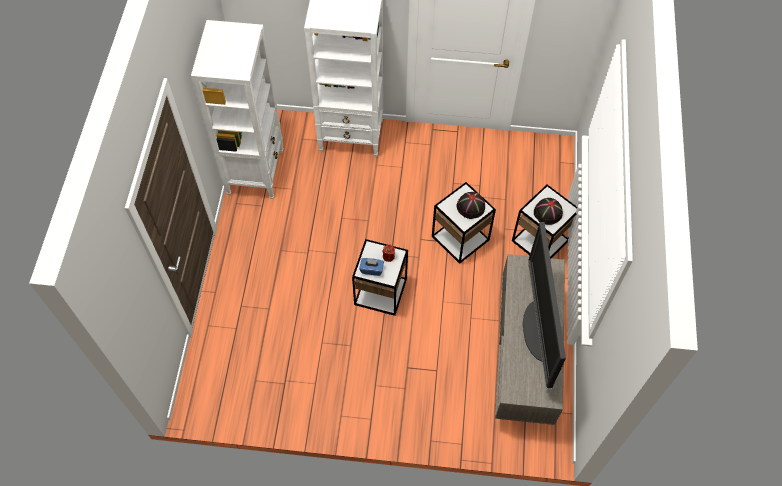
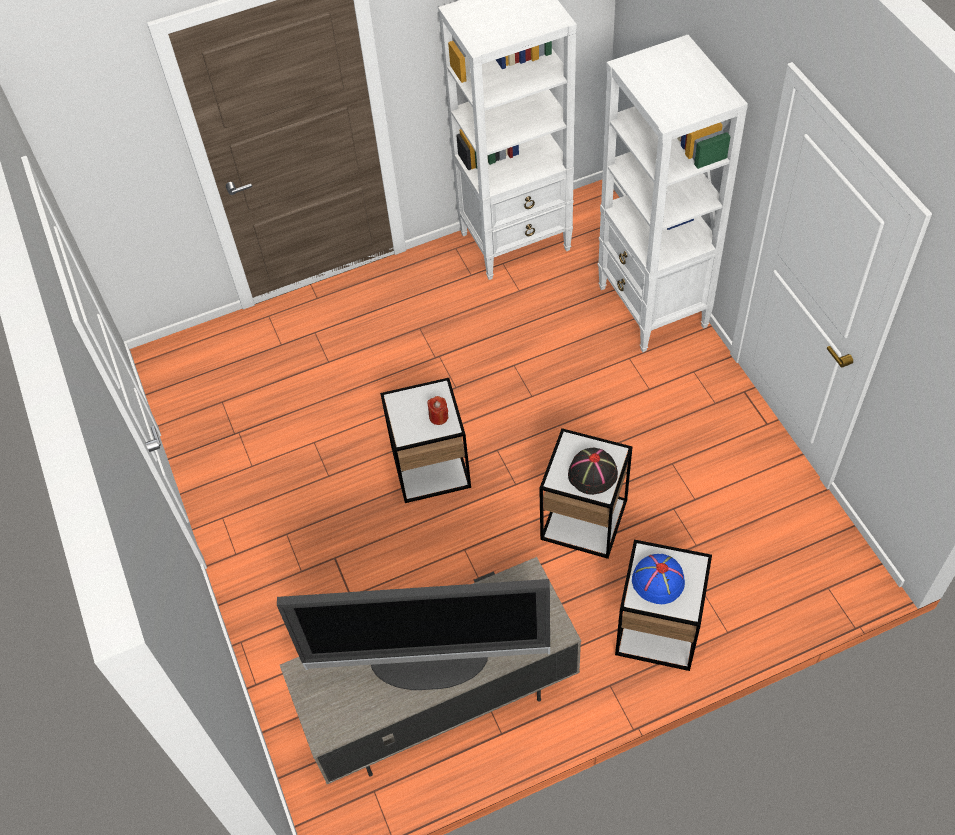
camera: 65 degrees right, 5 degrees down
blue tissue box [359,258,384,276] -> none
television [523,222,566,393] -> television turned 150 degrees counterclockwise [277,579,550,690]
black hat [534,198,563,225] -> blue hat [632,554,685,604]

